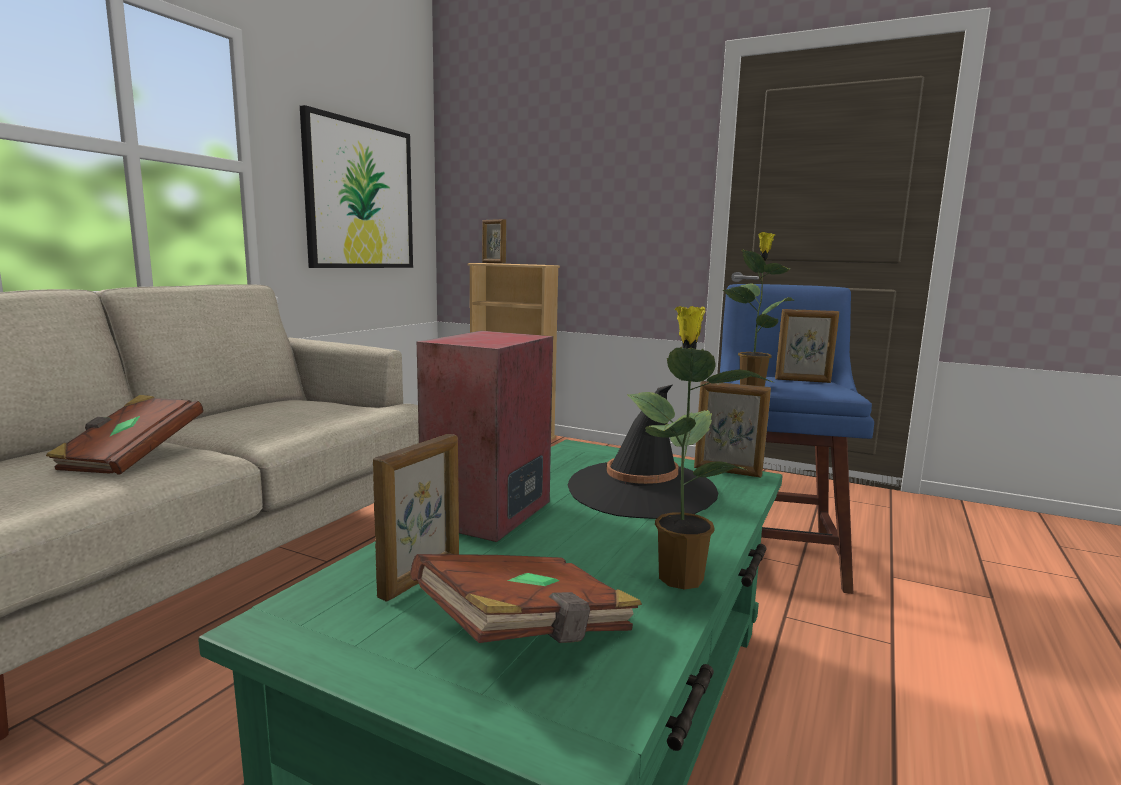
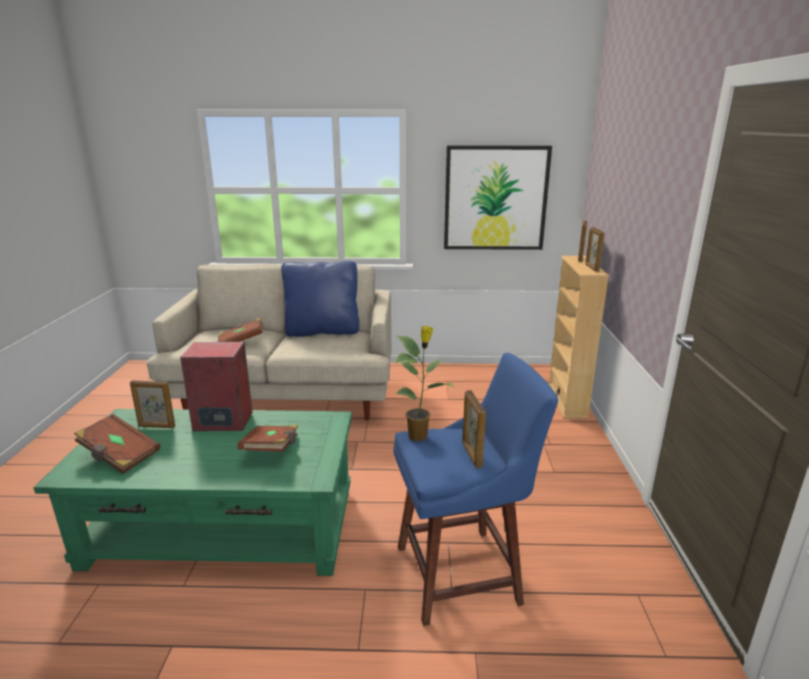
camera: 65 degrees right, 10 degrees up
black hat [567,384,718,519] -> brown book [238,425,298,452]
potted plant [627,306,773,589] -> none
picture frame [694,381,771,478] -> picture frame moved to [585,227,605,272]
none -> blue pillow [281,261,360,337]

